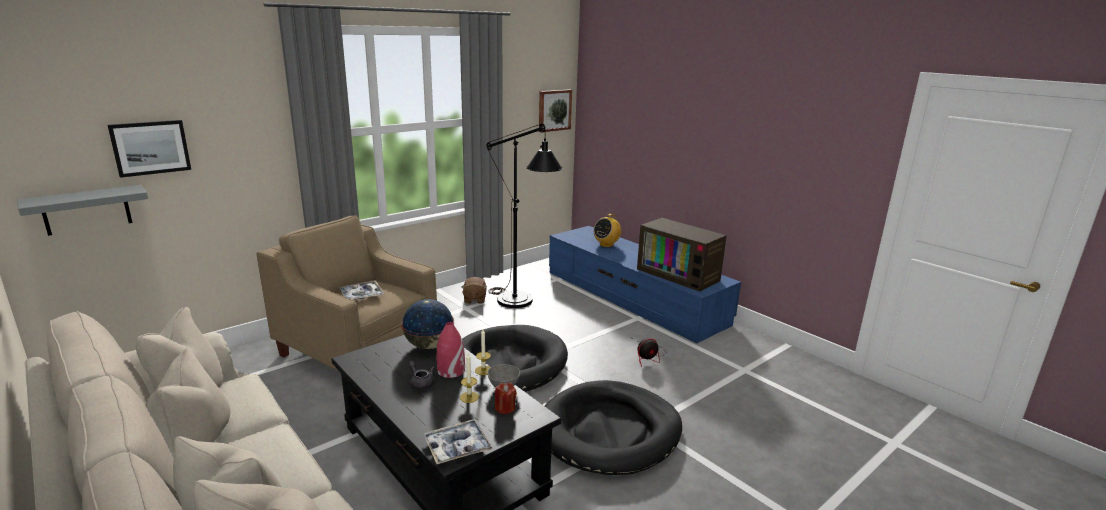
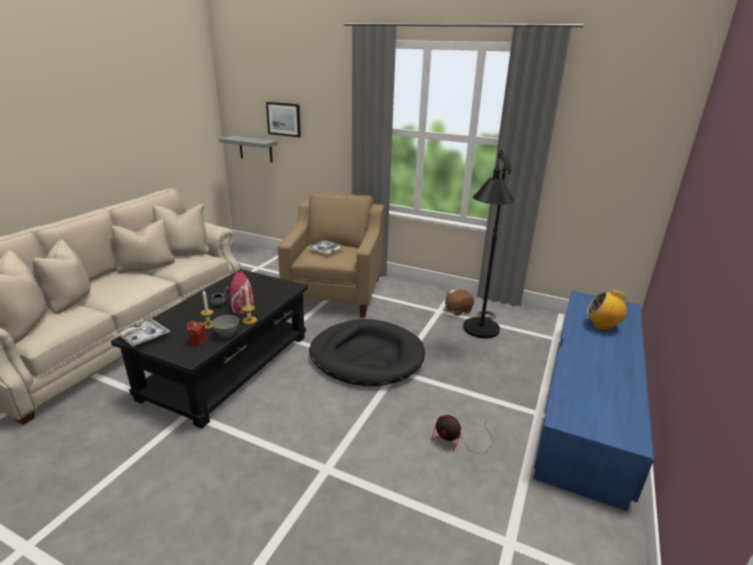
camera: 65 degrees right, 5 degrees up
globe [401,299,454,349] -> none
picture [539,89,572,132] -> none
black dog bed [545,380,682,475] -> none
television [637,218,727,292] -> none

